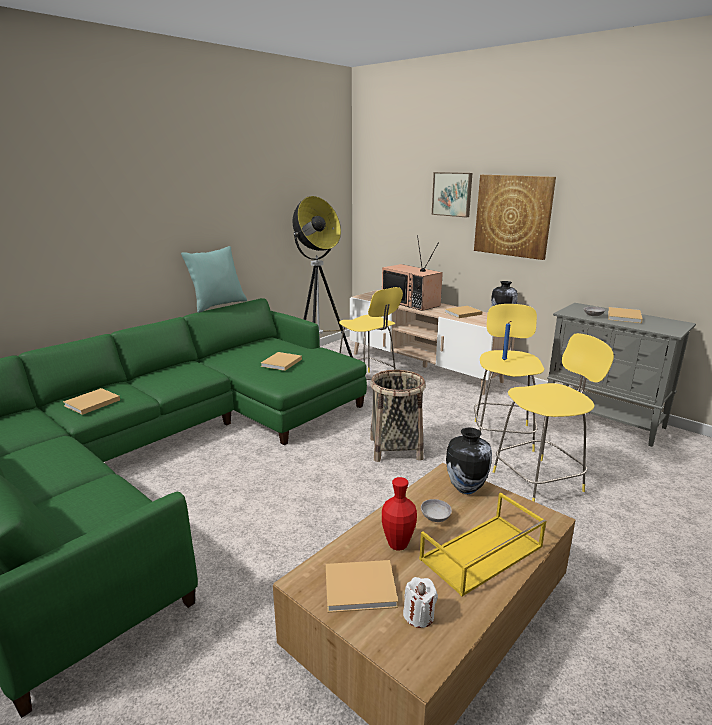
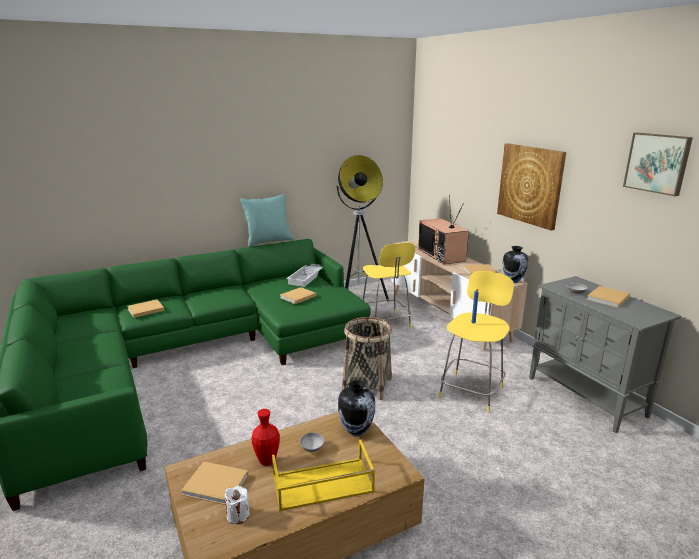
camera: 20 degrees right, 0 degrees up
picture [432,172,472,218] -> picture moved to [623,133,693,196]
yellow stool [493,333,614,502] -> none
none -> white tray [286,264,323,287]

